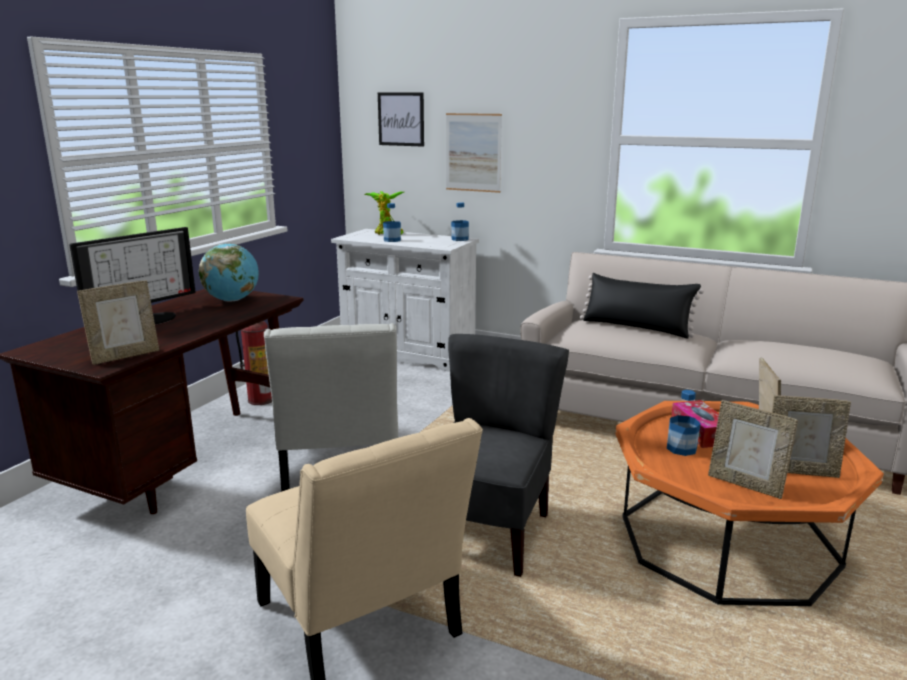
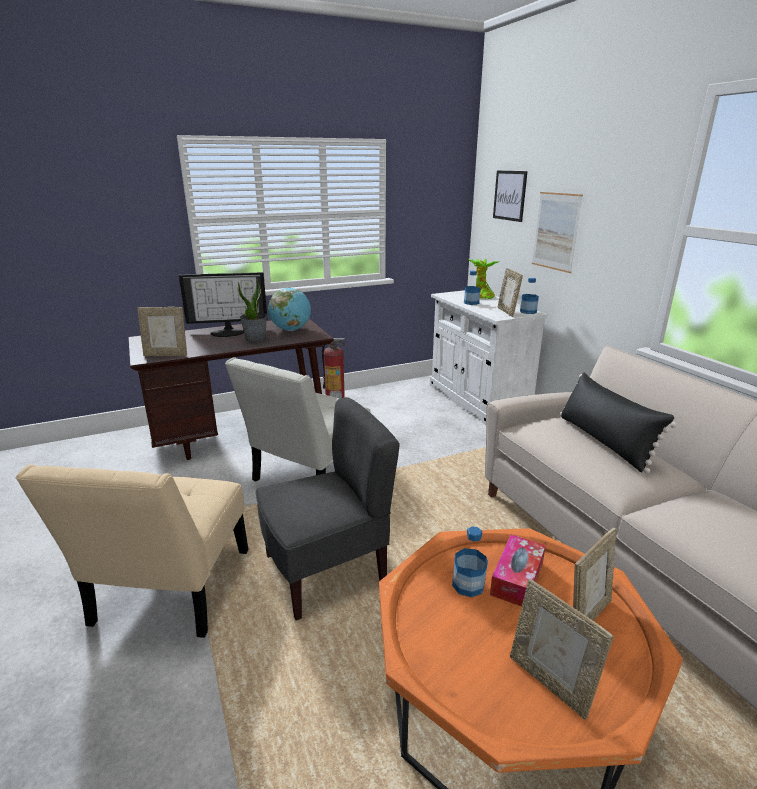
camera: 40 degrees right, 5 degrees up
picture frame [708,400,798,499] -> picture frame moved to [498,268,523,317]
none -> potted plant [238,279,267,343]

